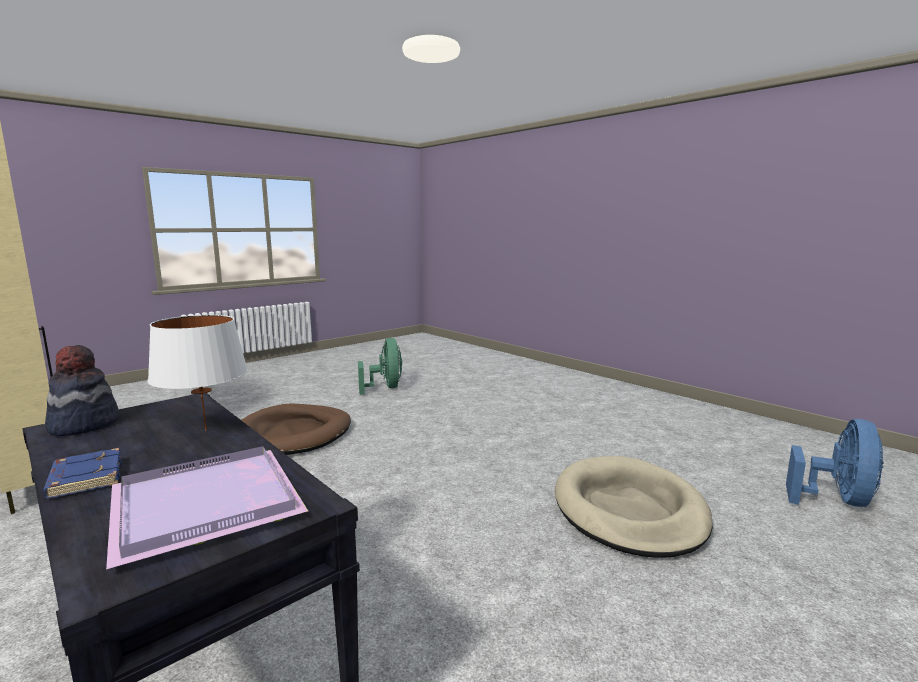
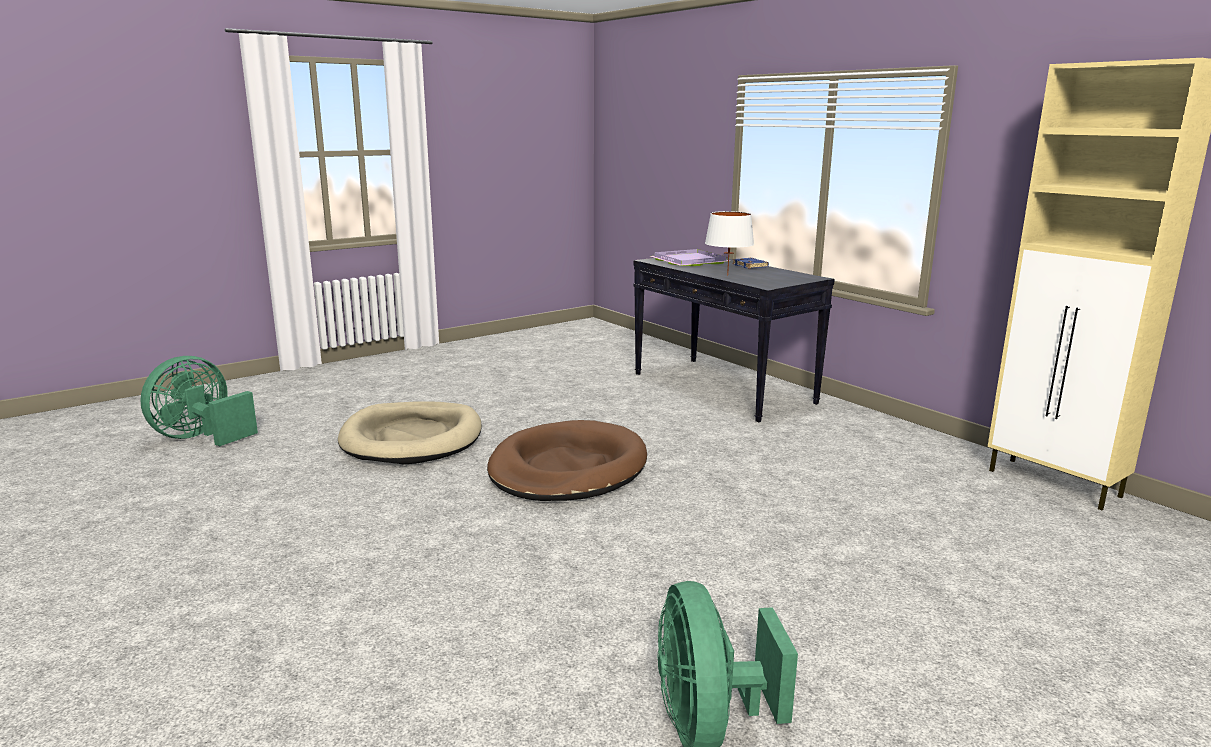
camera: 175 degrees left, 5 degrees up
hat [45,345,120,436] -> none
brown dog bed [241,404,351,455] -> brown dog bed moved to [487,420,647,501]
blue fan [786,419,884,507] -> green fan [140,356,258,446]

